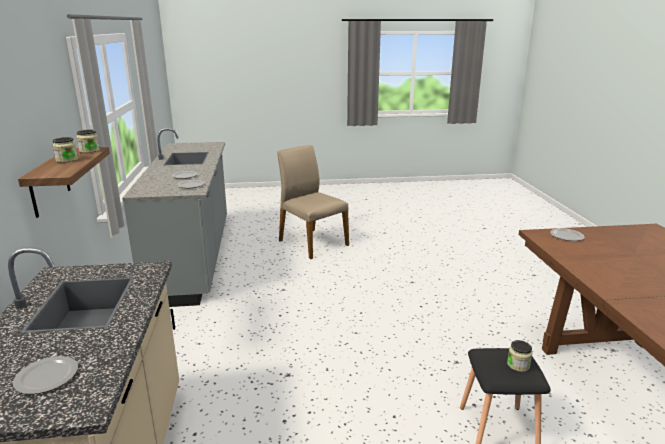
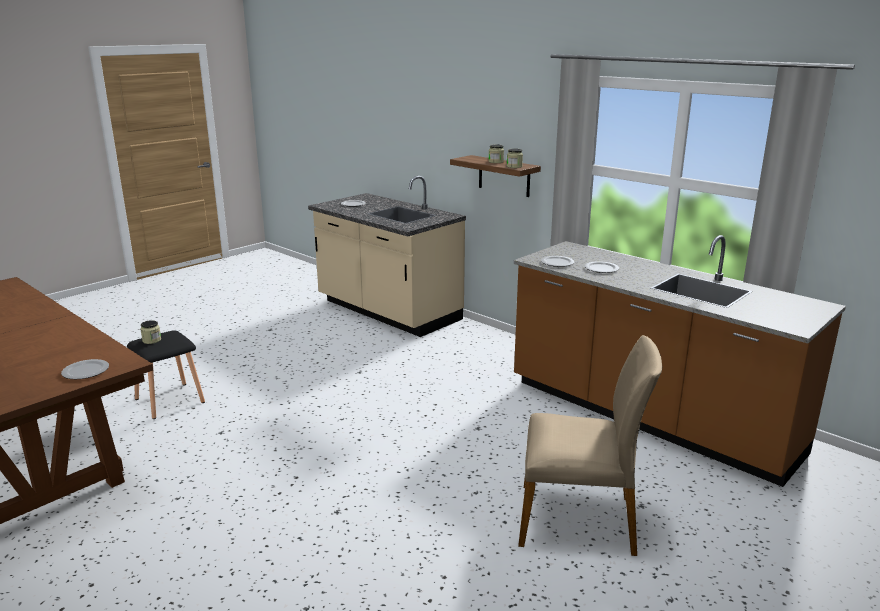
camera: 140 degrees right, 0 degrees up
grey counter [122,128,227,307] -> brown counter [514,235,846,487]

